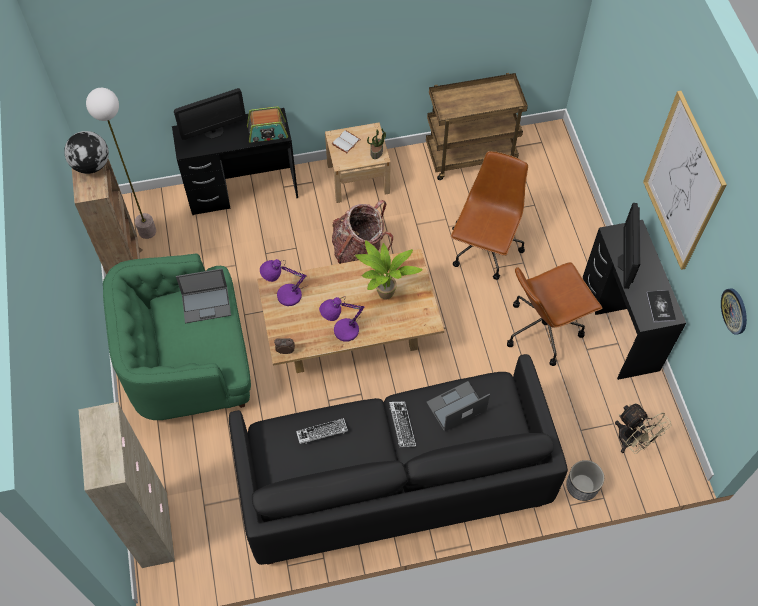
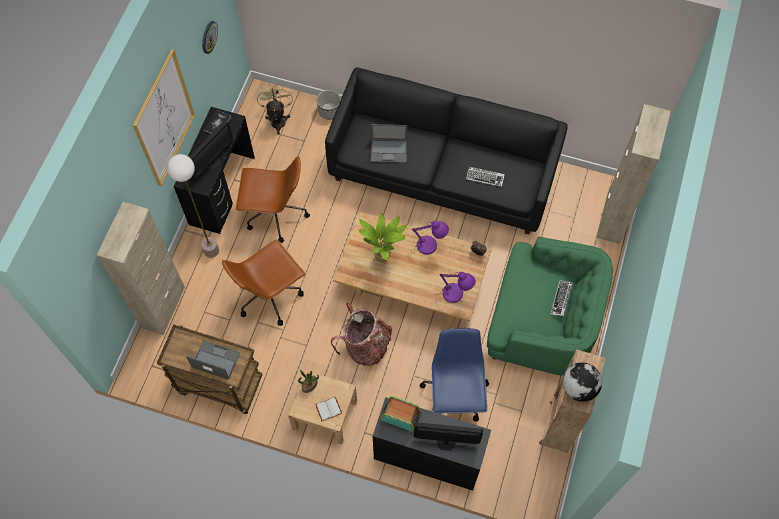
camera: 150 degrees left, 5 degrees up
floor lamp [86,88,156,239] -> floor lamp moved to [167,154,219,258]
laptop [176,268,231,323] -> laptop moved to [186,340,240,380]
keyboard [389,402,416,447] -> keyboard moved to [550,281,573,316]
none -> beige cabinet [97,202,185,335]
none -> blue office chair [420,328,489,422]

